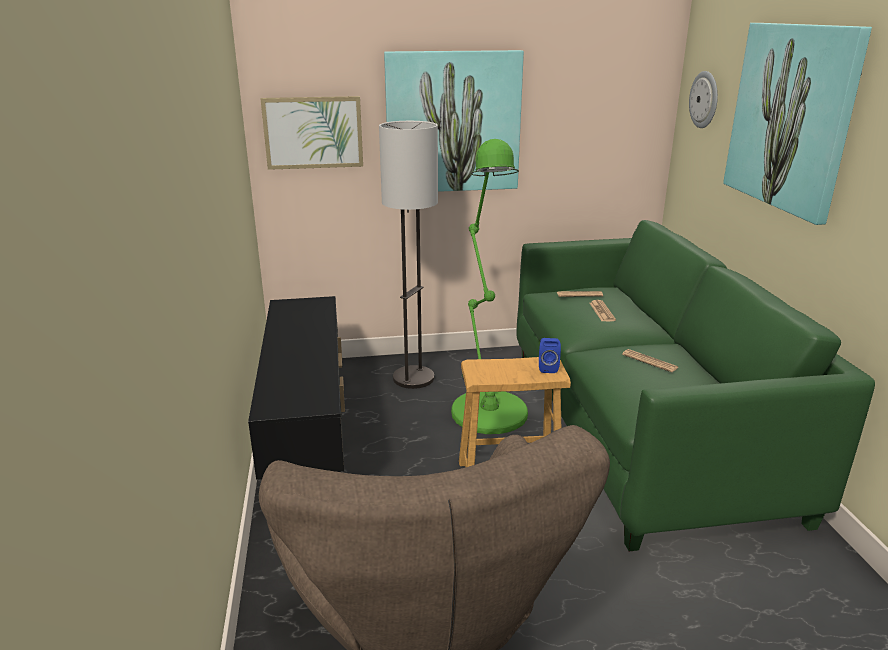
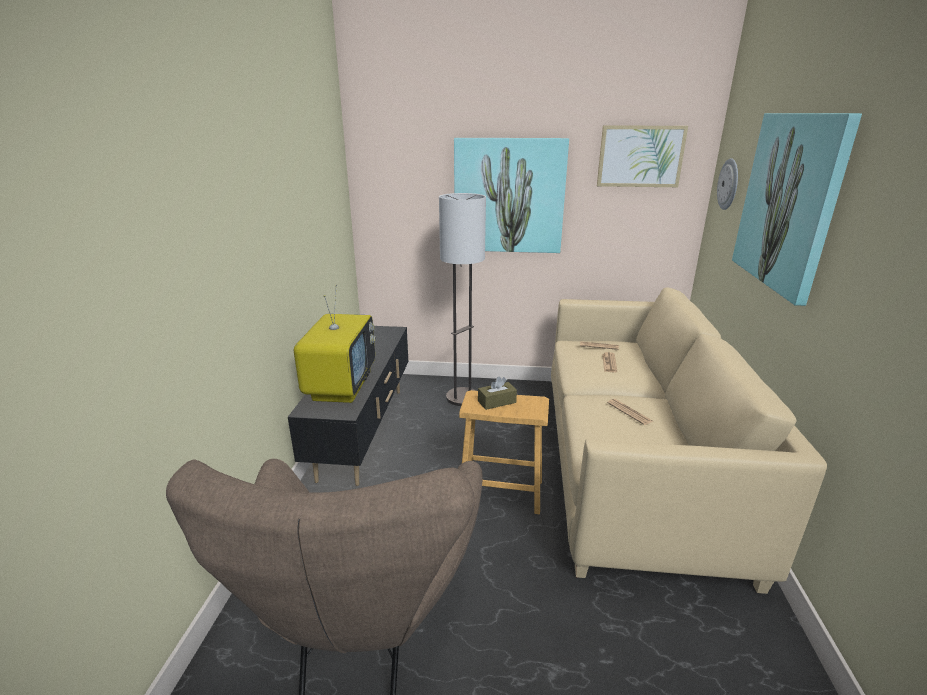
camera: 15 degrees right, 0 degrees up
picture [261,96,363,170] -> picture moved to [597,126,688,187]
green floor lamp [451,139,528,434] -> none
green sofa [517,220,875,551] -> beige sofa [551,287,827,594]
blue speaker [539,338,561,373] -> none
none -> television [294,285,375,403]
none -> brown tissue box [478,376,517,410]

